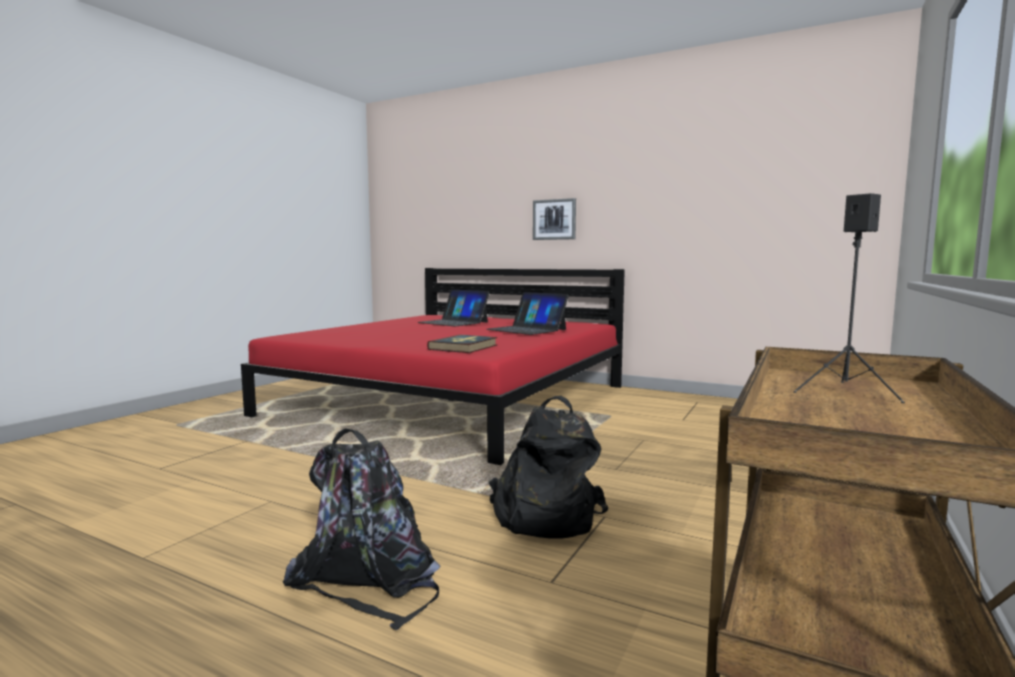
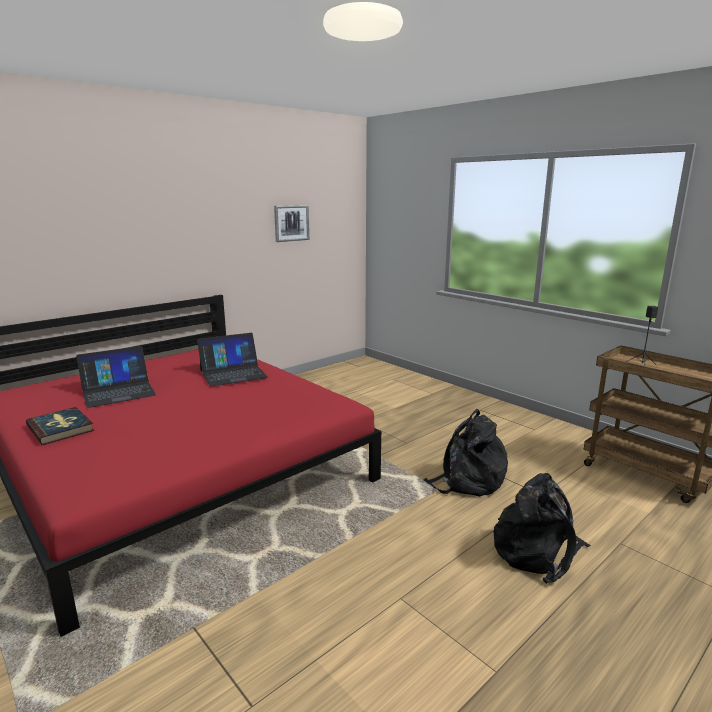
camera: 70 degrees left, 10 degrees up
book [427,335,498,353] -> book moved to [26,407,94,445]
picture [533,198,576,240] -> picture moved to [274,205,309,242]

